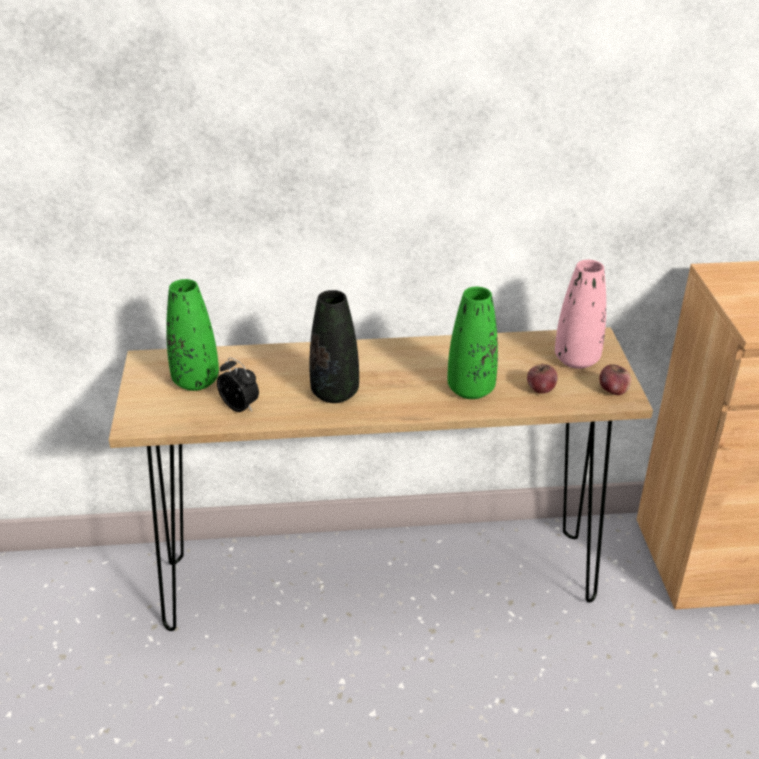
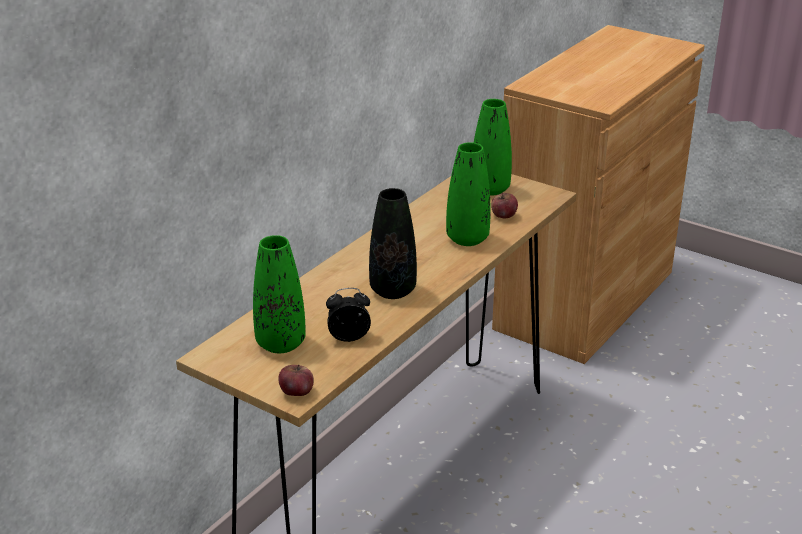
camera: 50 degrees left, 5 degrees down
pink vase [555,260,606,369] -> green vase [474,99,512,196]
apple [600,364,631,395] -> apple moved to [278,364,314,396]

